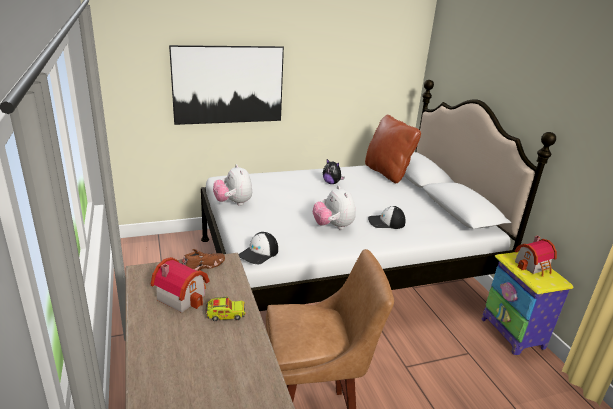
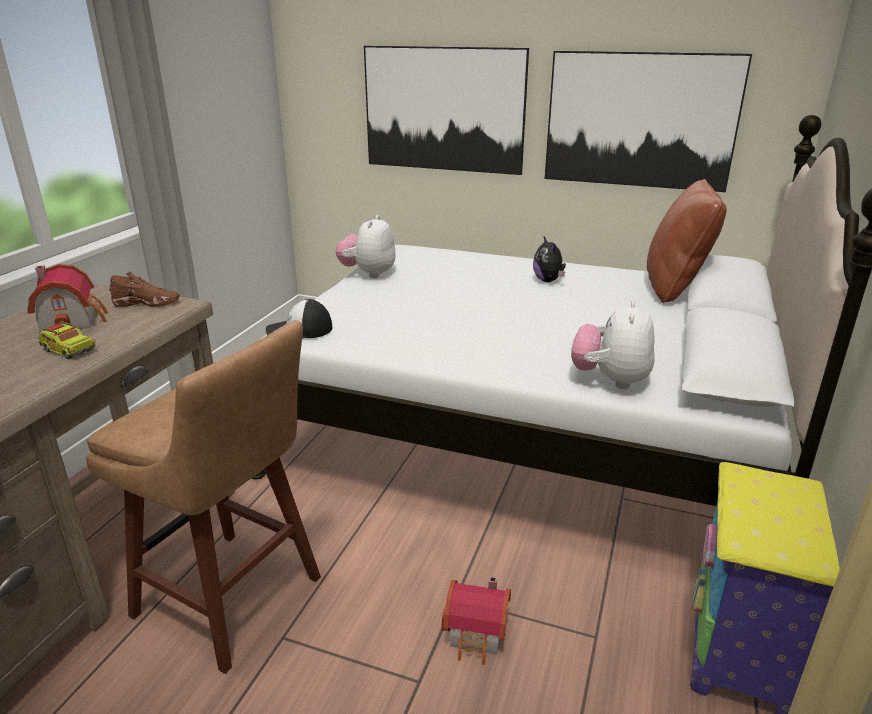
camera: 40 degrees right, 0 degrees up
plush toy [313,186,356,230] -> plush toy moved to [571,300,655,389]
cap [368,206,406,229] -> none
toy house [515,235,557,277] -> toy house moved to [442,576,511,665]
none -> picture [545,51,752,192]

